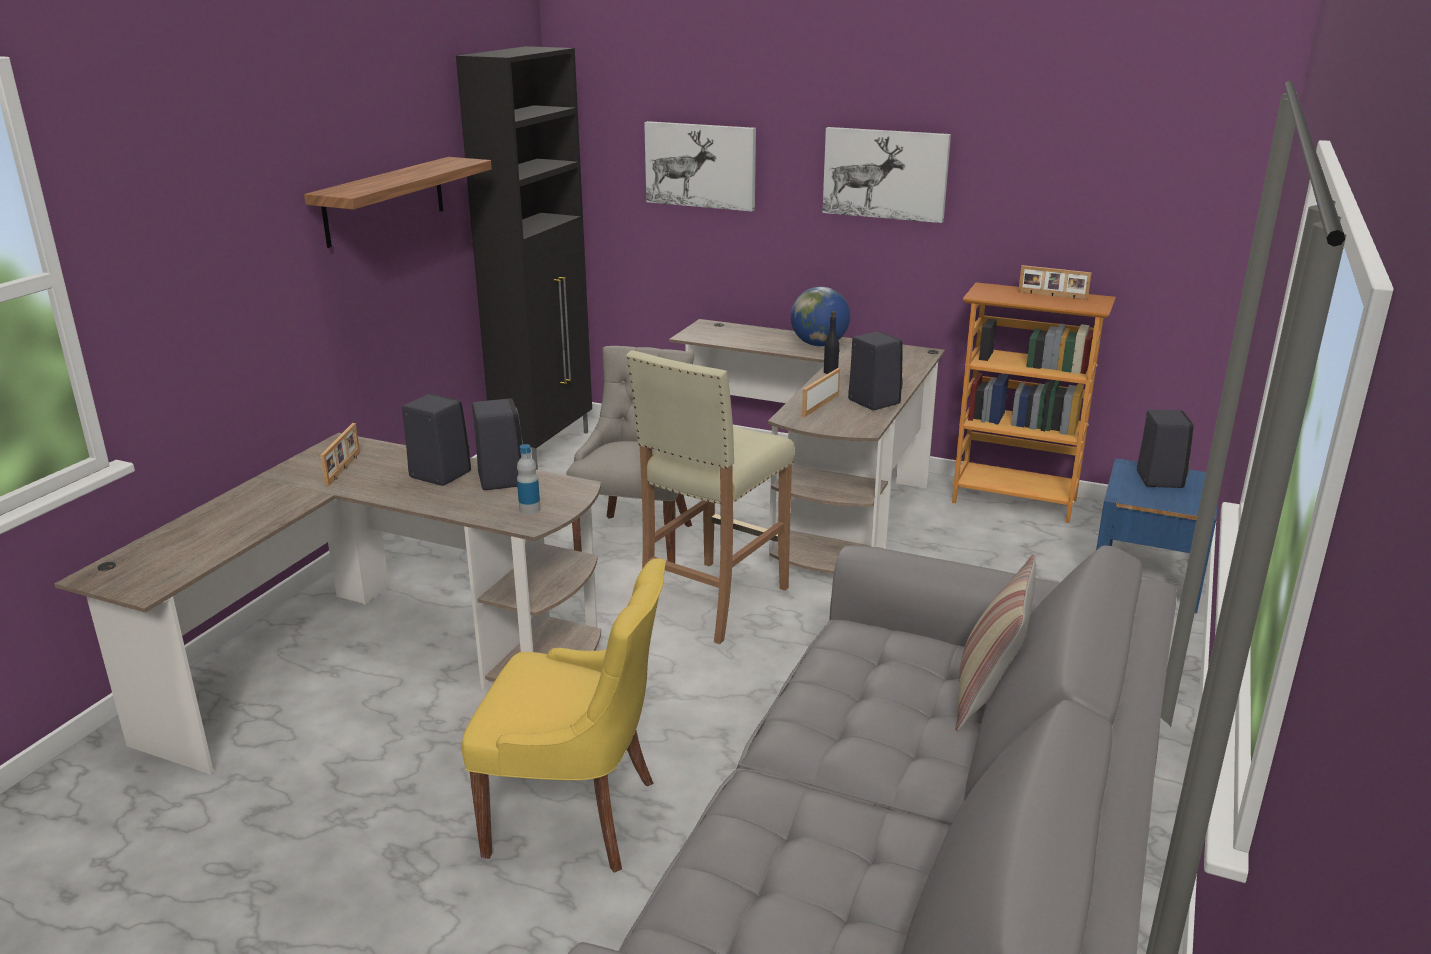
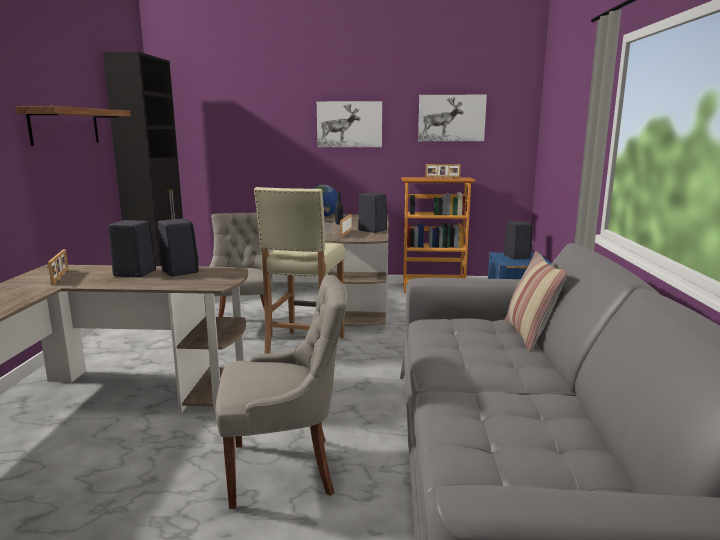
camera: 20 degrees left, 10 degrees down
yellow chair [462,558,666,873] -> grey chair [215,275,348,509]
bottle [517,444,540,514] -> none
picture [644,121,756,212] -> picture moved to [418,95,487,141]

